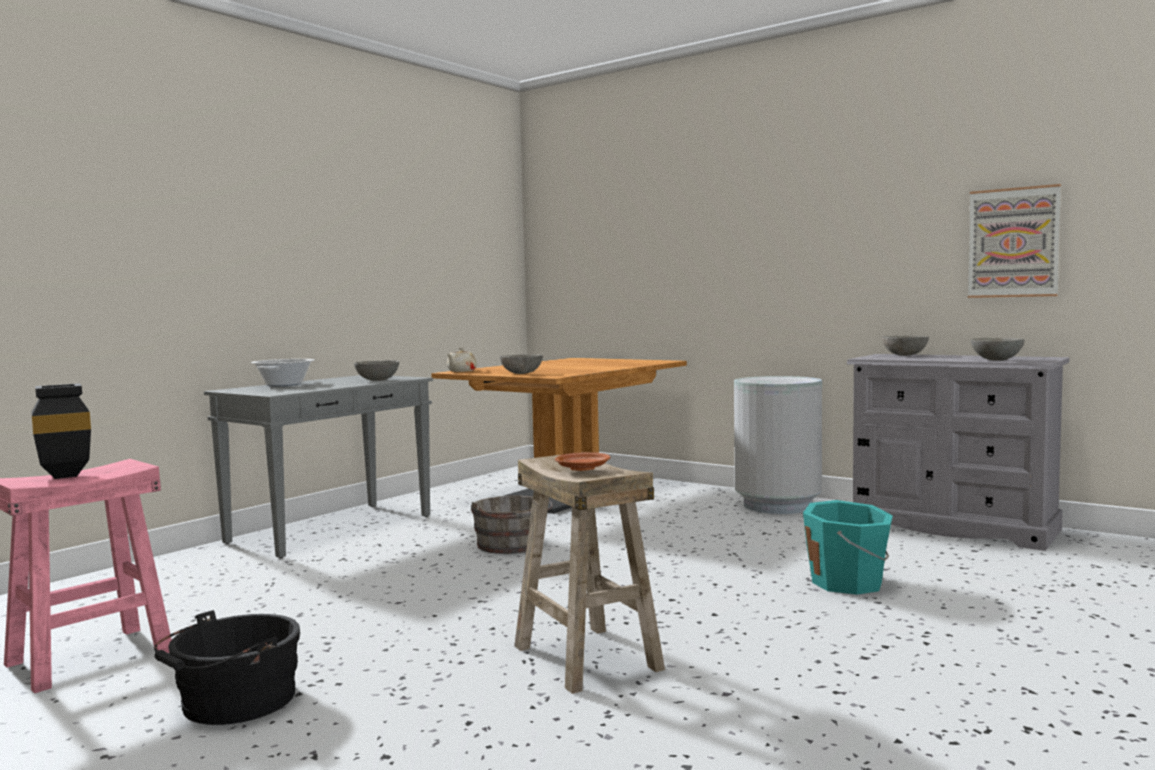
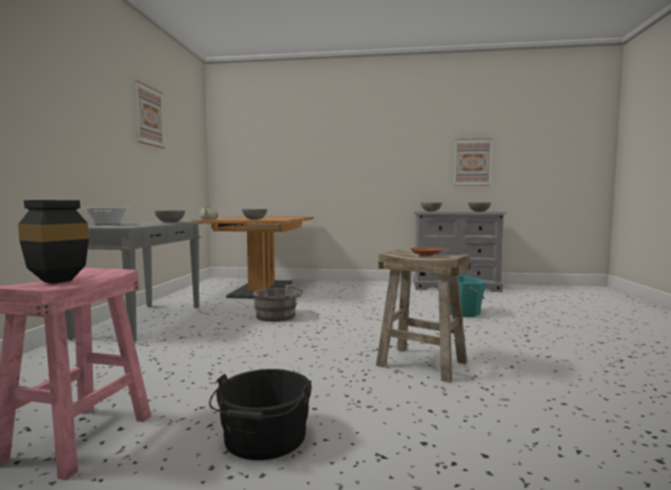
camera: 30 degrees left, 0 degrees up
grey trash can [734,376,822,514] -> none
none -> picture [135,80,165,148]

